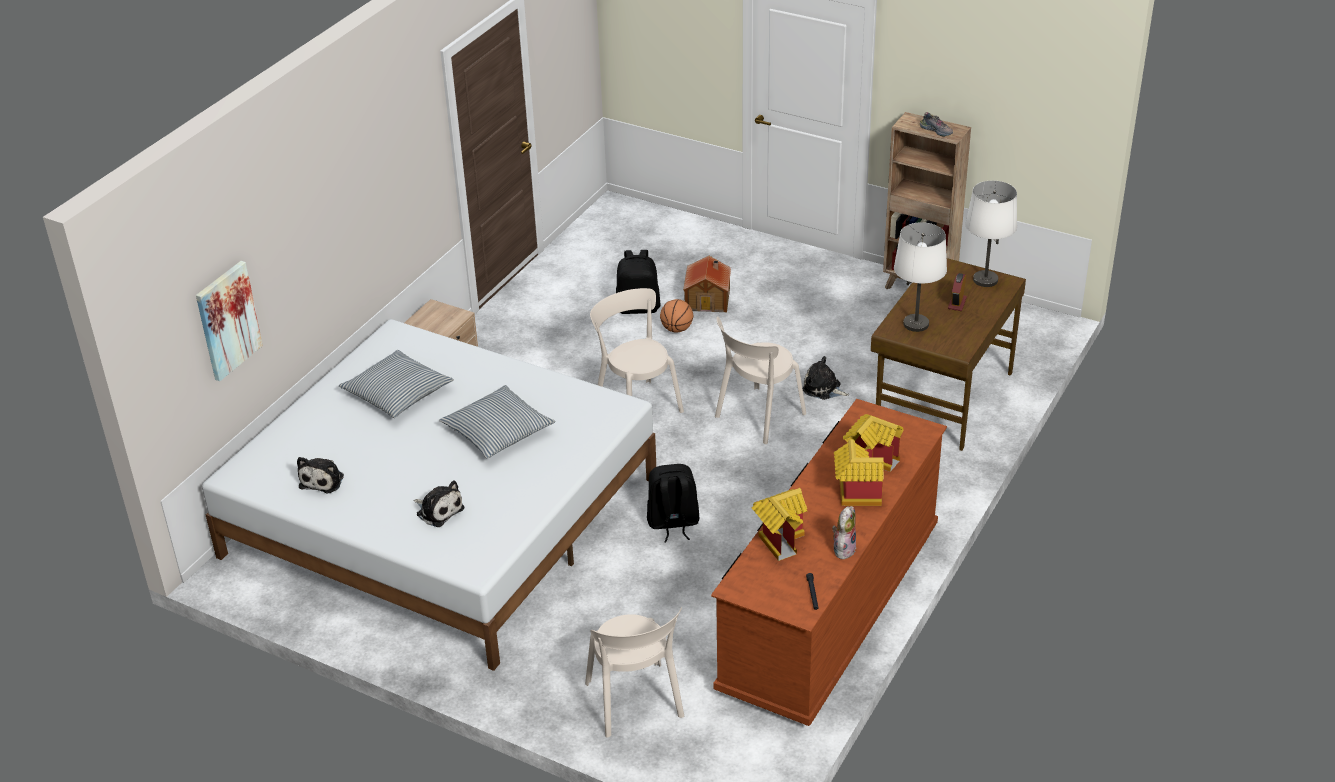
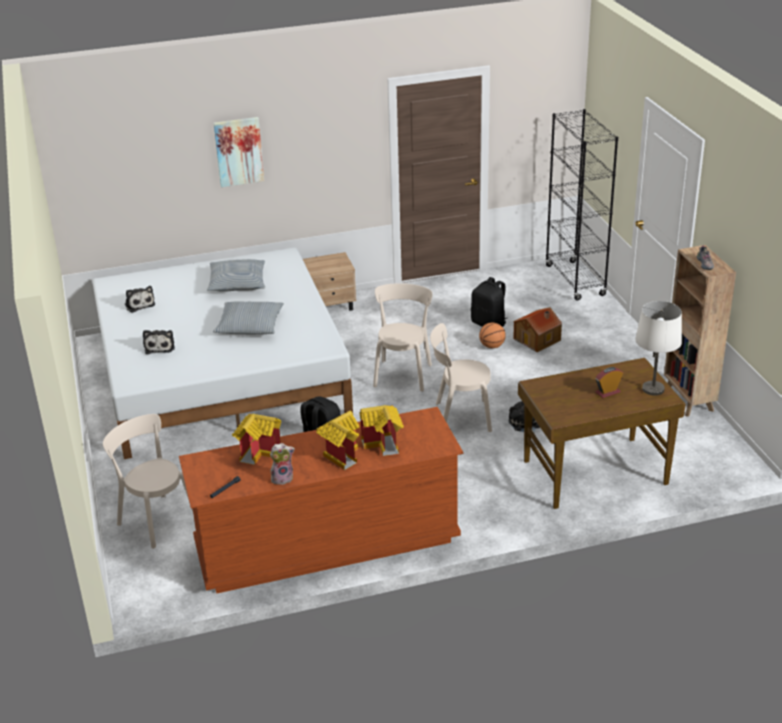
camera: 45 degrees right, 5 degrees down
picture [196,261,263,381] -> picture moved to [214,117,264,187]
plush toy [297,457,344,493] -> plush toy turned 90 degrees counterclockwise [125,286,155,313]
beige chair [585,607,684,738] -> beige chair turned 105 degrees clockwise [103,414,193,549]
white table lamp [894,222,947,332] -> none
none -> black bookcase [545,109,618,300]

